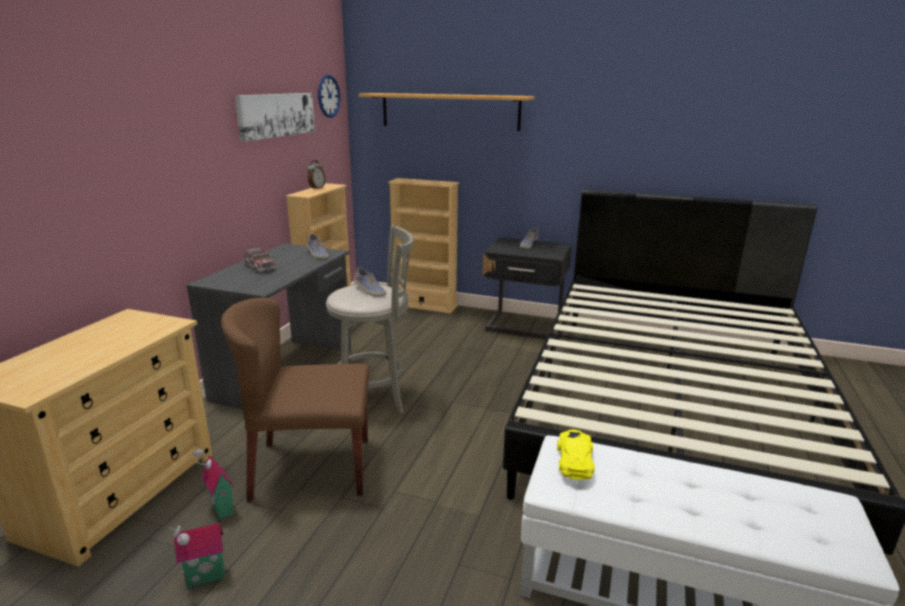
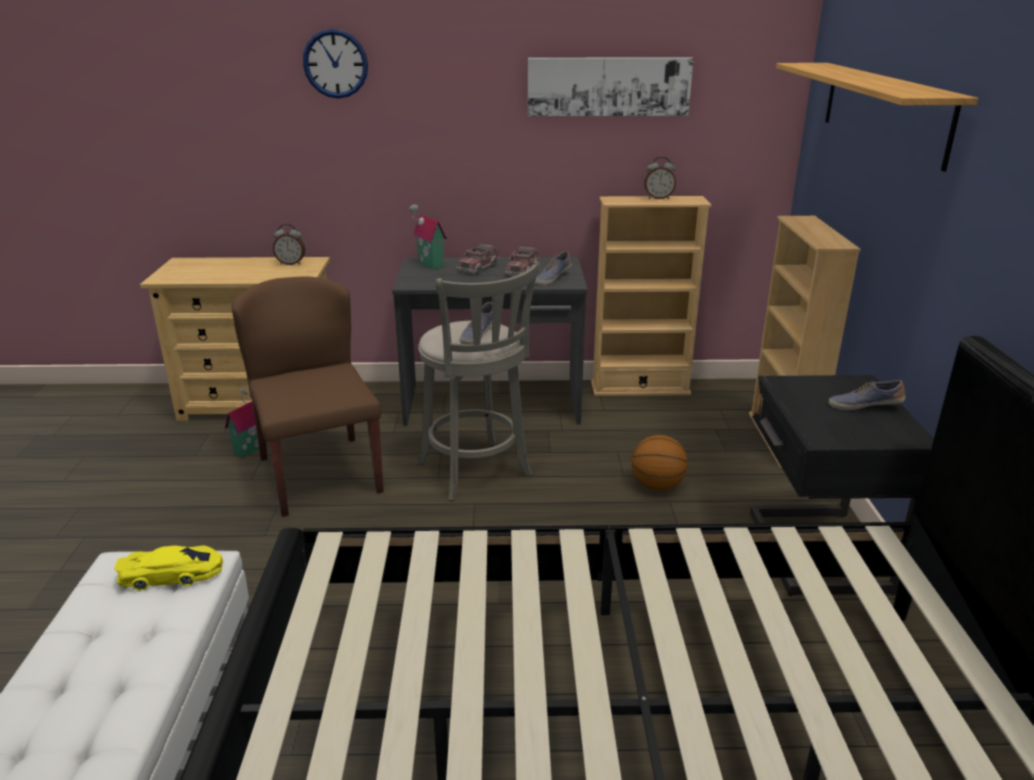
camera: 70 degrees right, 5 degrees up
toy house [169,523,225,588] -> toy house moved to [409,205,447,270]
wall clock [318,75,340,118] -> wall clock moved to [303,29,368,99]
none -> alarm clock [273,224,305,265]
none -> toy truck [505,245,540,276]
none -> basketball [631,435,688,490]

